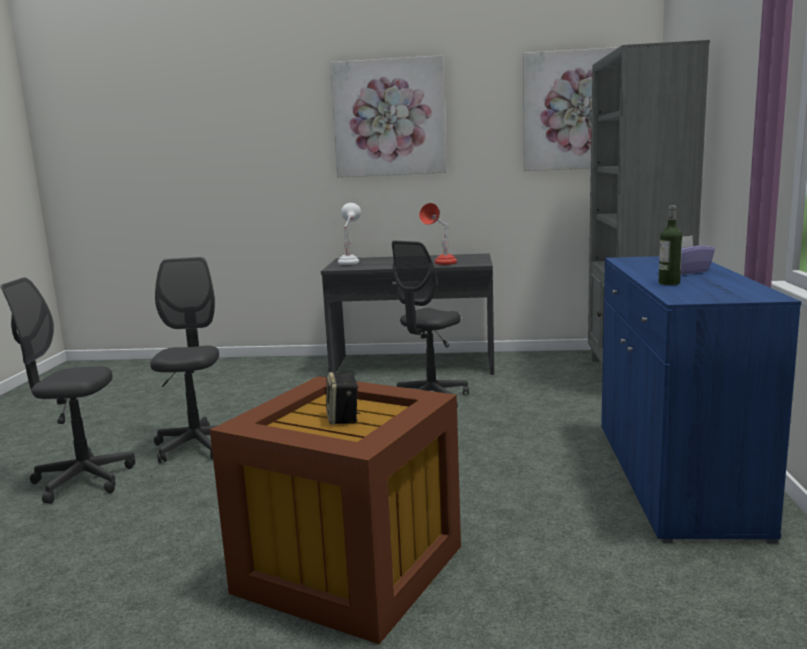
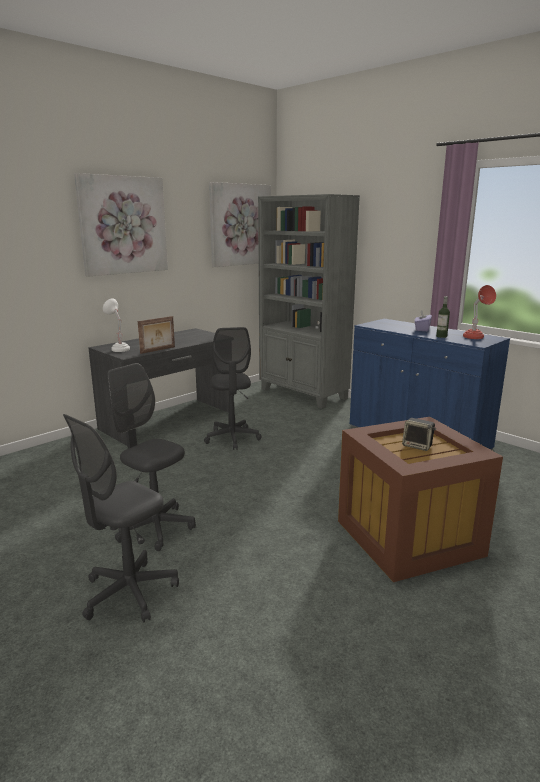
camera: 50 degrees left, 5 degrees up
red table lamp [419,203,457,265] -> red table lamp moved to [463,285,496,339]
none -> picture frame [138,316,175,354]

